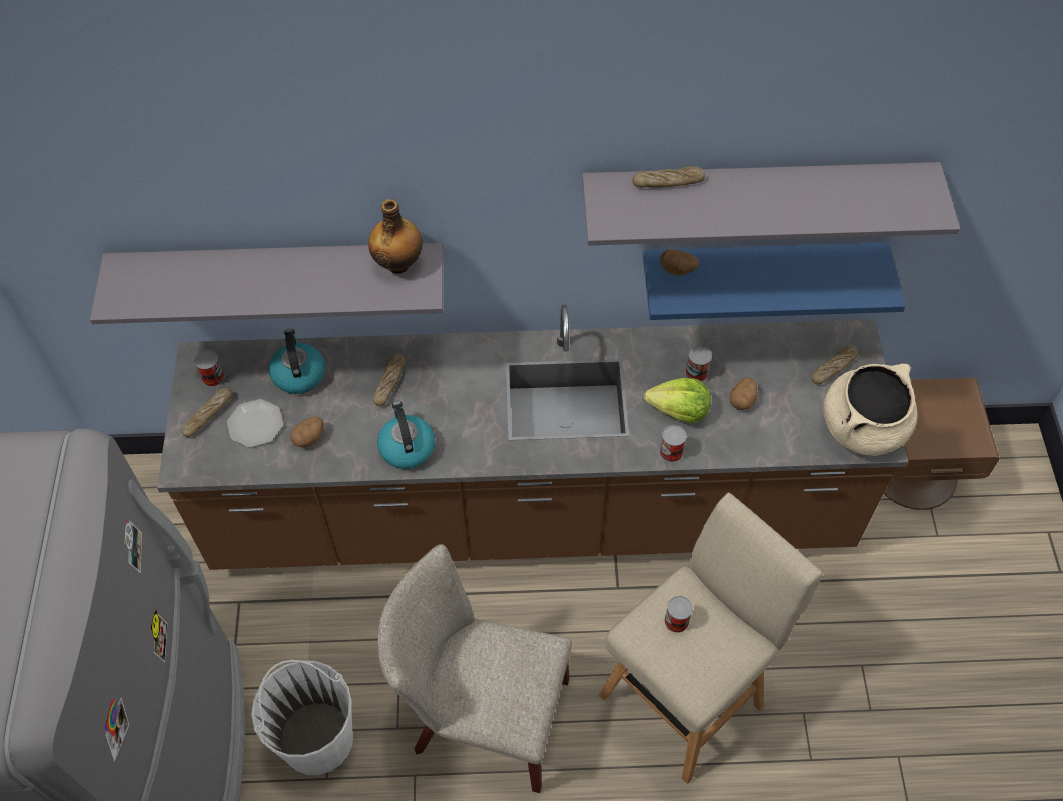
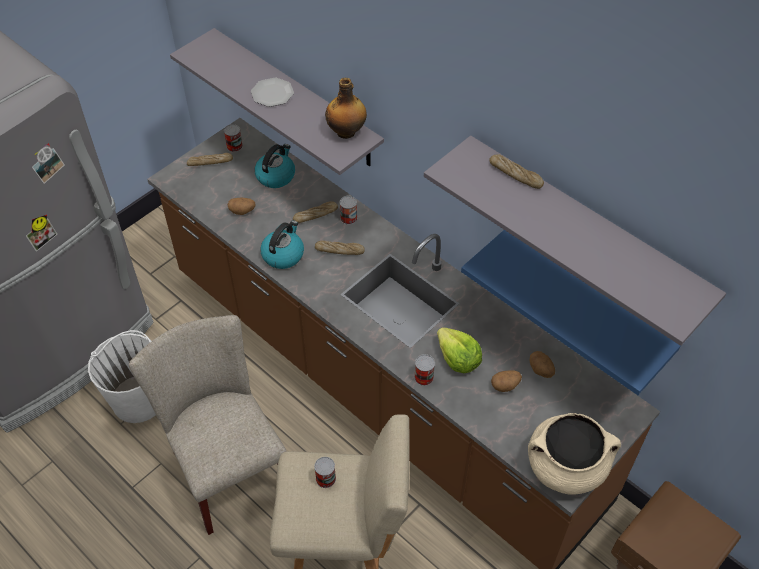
camera: 45 degrees right, 5 degrees down
plate [227,399,283,448] -> plate moved to [251,78,294,107]
potato [660,250,699,276] -> potato moved to [530,351,555,378]
can [685,346,712,382] -> can moved to [340,196,357,225]
bread [811,345,858,384] -> bread moved to [315,241,365,255]

